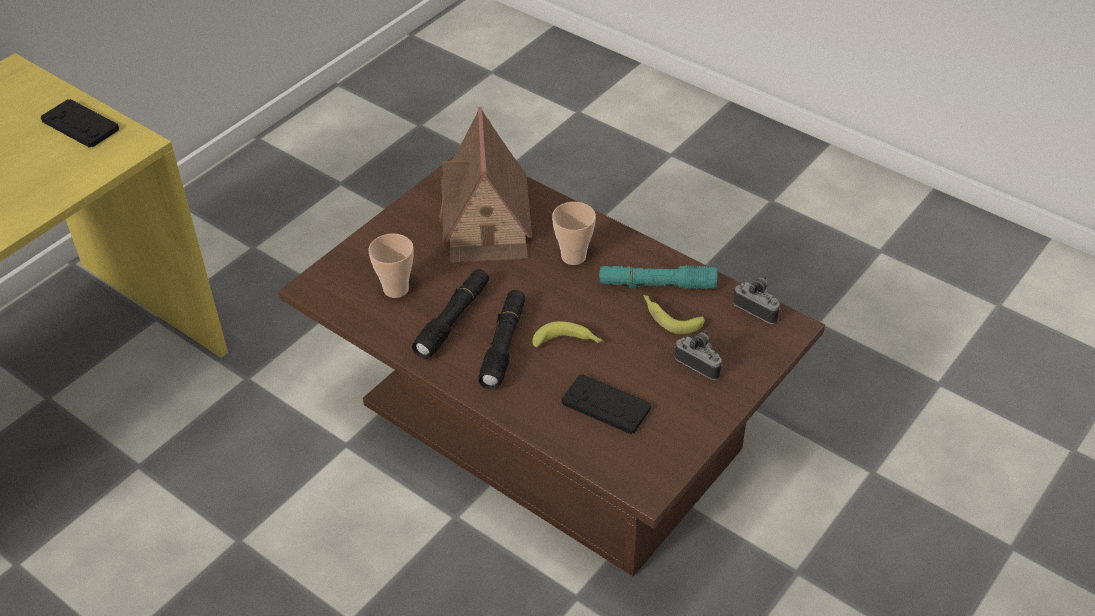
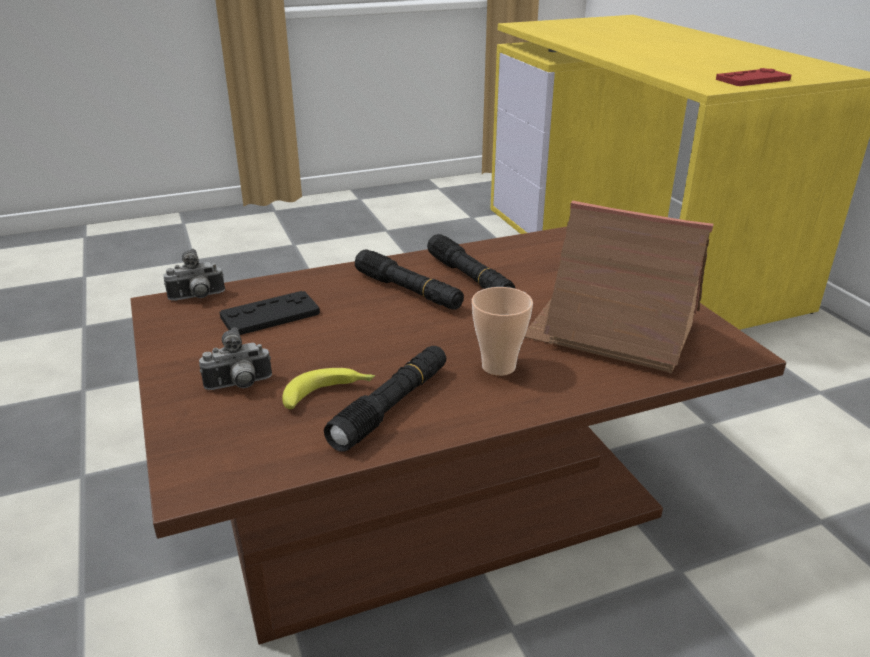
camera: 120 degrees right, 15 degrees down
black game controller [41,99,119,148] -> red game controller [716,68,791,86]
cup [368,233,414,298] -> none
banana [532,321,603,347] -> none
turquoise flashlight [599,265,717,289] -> black flashlight [324,346,446,452]
camera [733,276,781,324] -> camera moved to [163,249,225,301]

